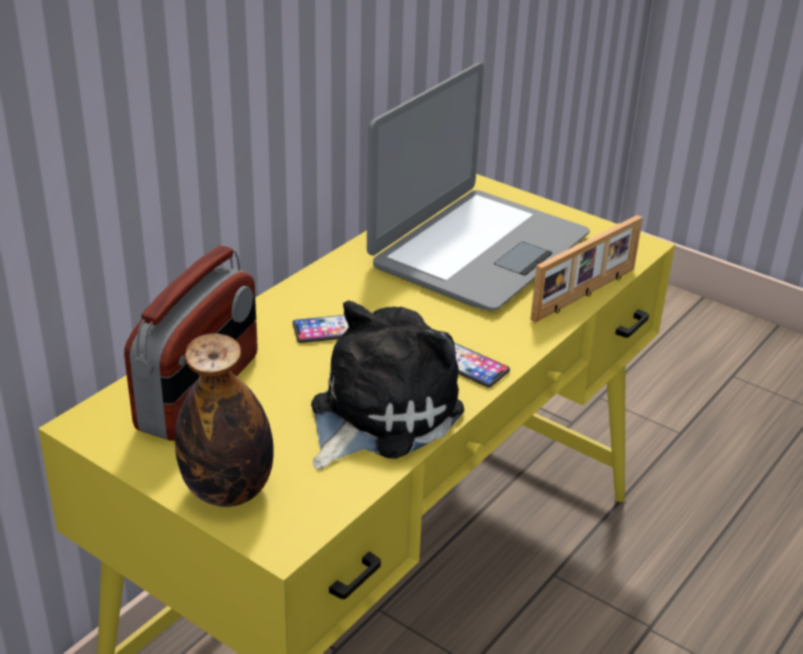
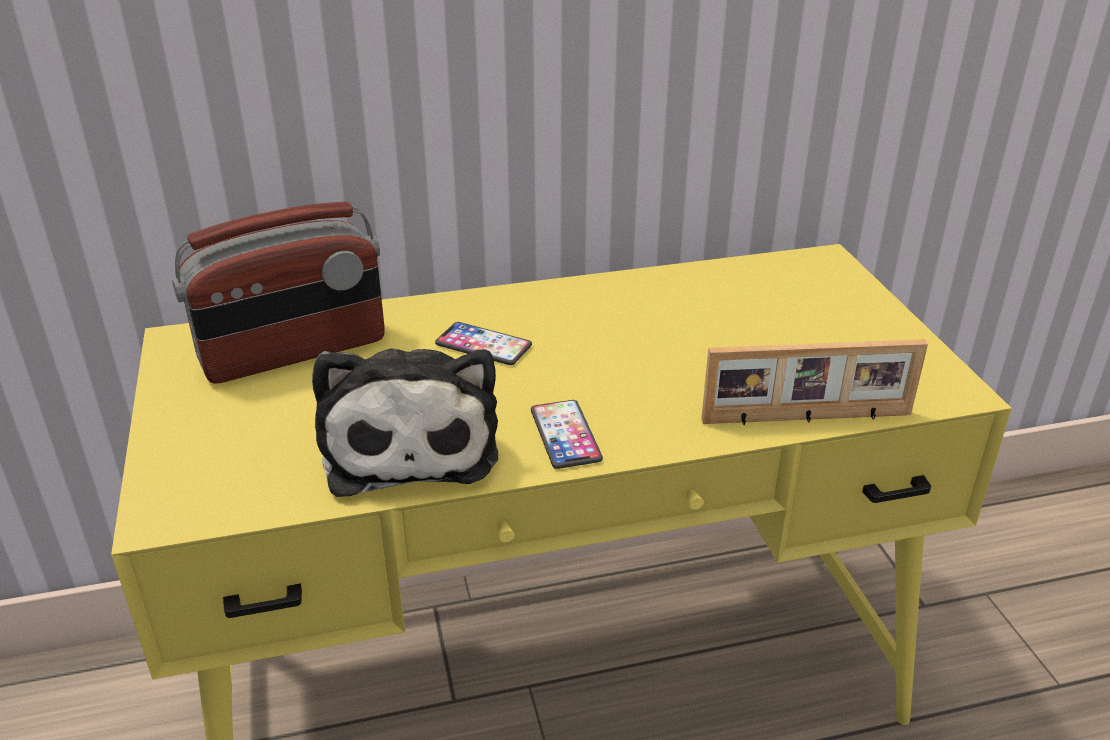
camera: 40 degrees right, 0 degrees up
bottle [175,333,274,507] -> none
plush toy [311,300,464,470] -> plush toy turned 90 degrees clockwise [312,348,498,497]
laptop [367,63,590,311] -> none

